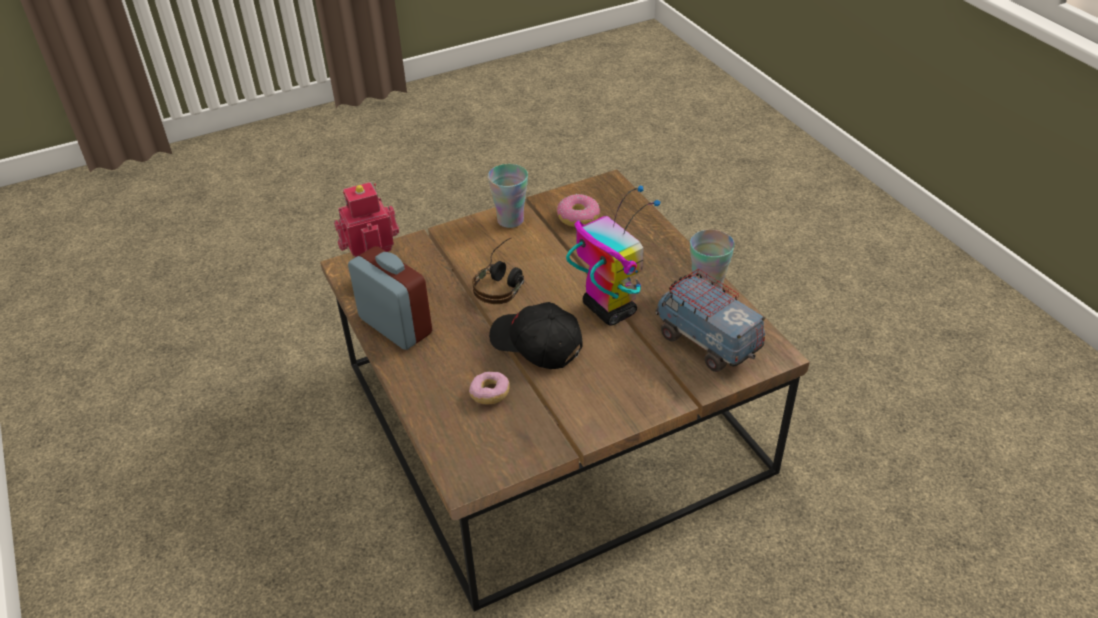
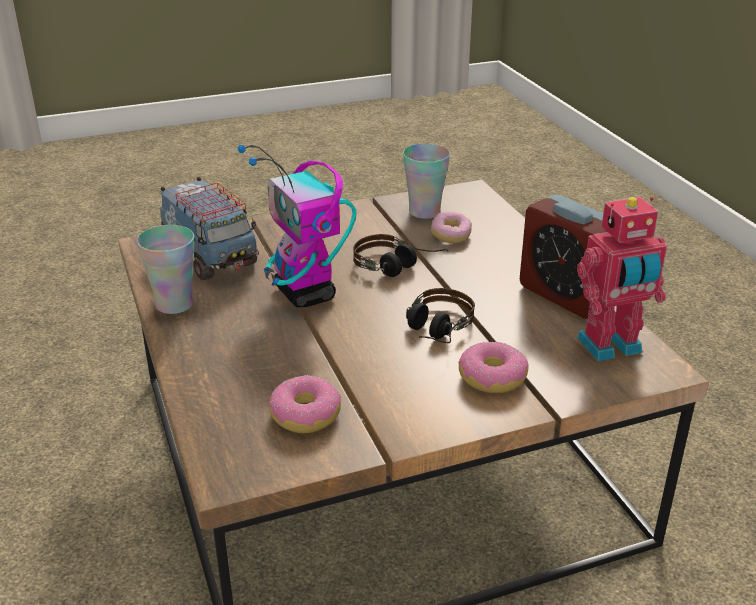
camera: 175 degrees left, 10 degrees down
cup [488,164,528,228] -> cup moved to [403,144,450,219]
black cap [489,302,582,369] -> headphones [353,234,450,277]
none -> donut [458,342,529,393]

